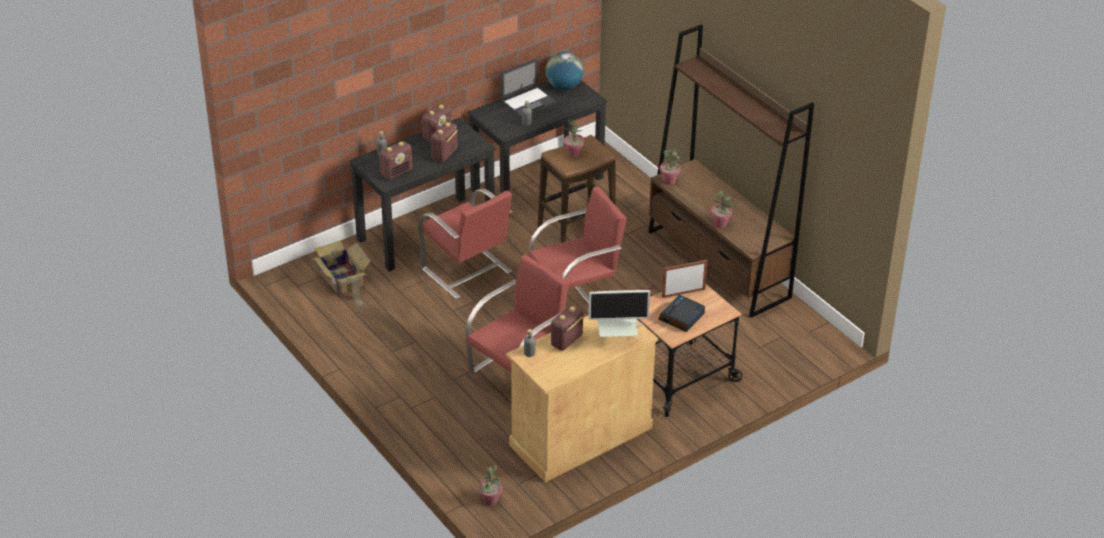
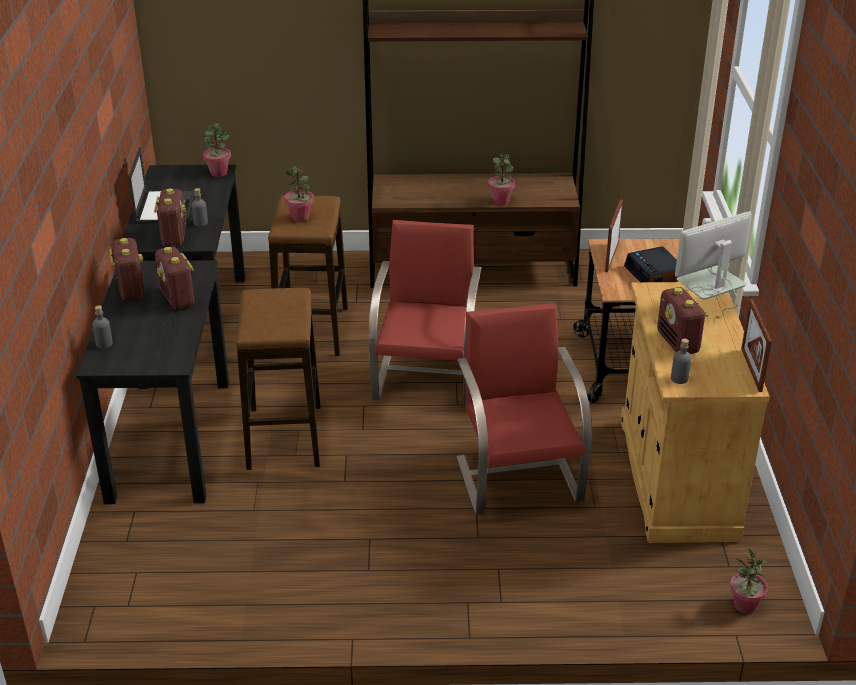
camera: 55 degrees left, 5 degrees down
cardboard box [312,241,371,307] -> none
radio [380,141,412,180] -> radio moved to [154,189,186,246]
red chair [418,189,513,299] -> stool [236,288,320,470]
globe [545,52,583,90] -> none
monitor [588,290,650,340] -> monitor turned 150 degrees counterclockwise [675,211,752,315]
potted plant [660,148,680,185] -> potted plant moved to [203,123,231,177]
none -> picture frame [741,299,772,392]

